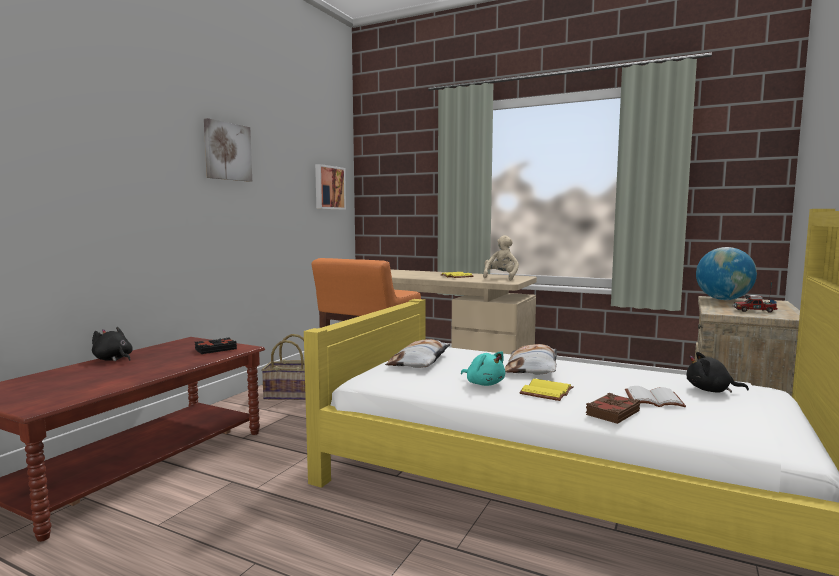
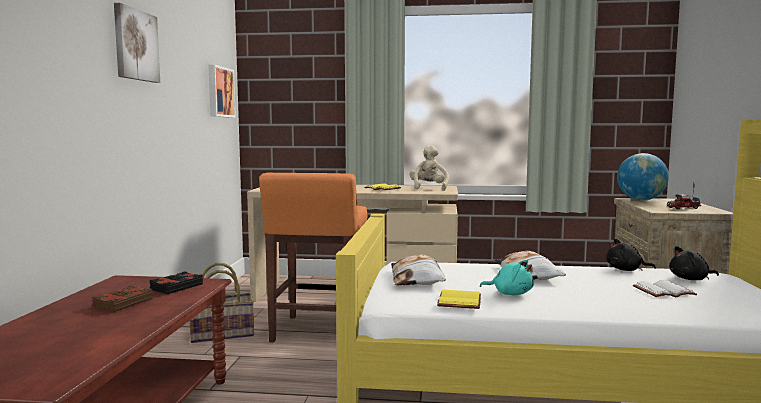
camera: 20 degrees left, 0 degrees up
black plush toy [92,327,133,361] -> black plush toy moved to [607,239,656,271]
yellow book [519,379,574,401] -> yellow book moved to [437,290,481,309]
brown book [586,393,640,424] -> brown book moved to [92,286,153,312]

